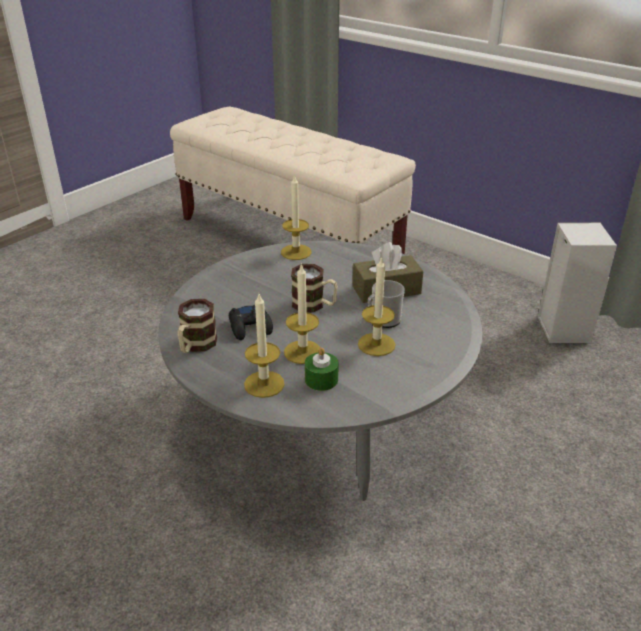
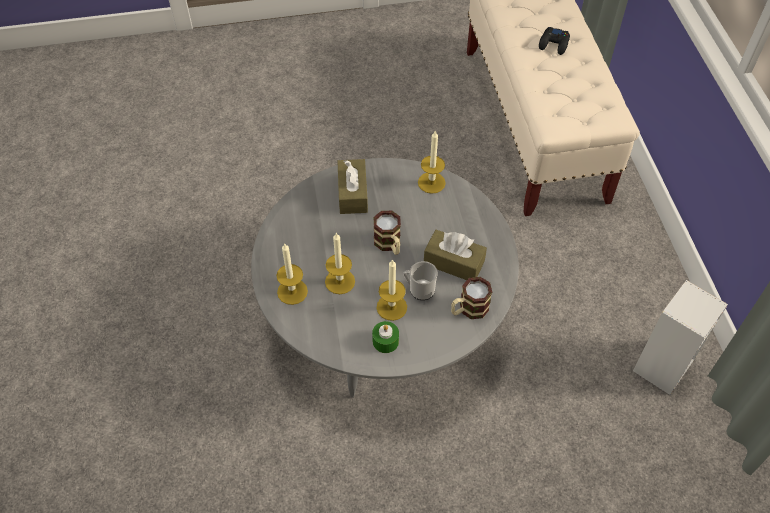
camera: 40 degrees right, 20 degrees up
mug [178,299,217,353] -> mug moved to [451,277,492,319]
black game controller [229,305,273,340] -> black game controller moved to [539,27,570,55]
green candle [305,348,339,391] -> green candle moved to [372,321,399,353]
none -> brown tissue box [337,159,368,214]

